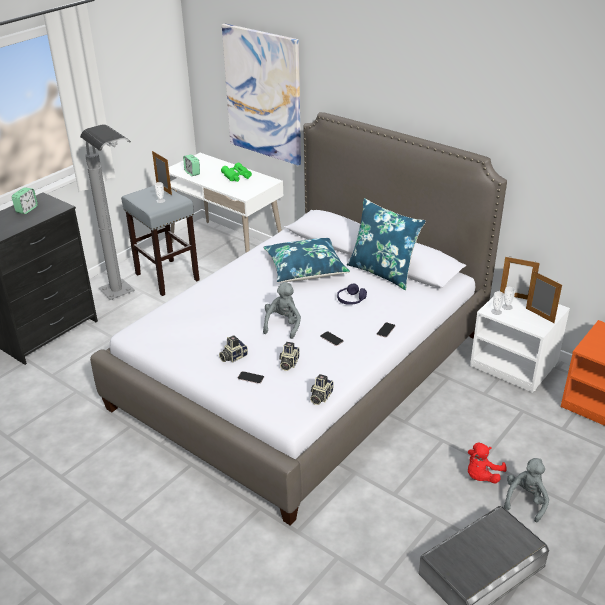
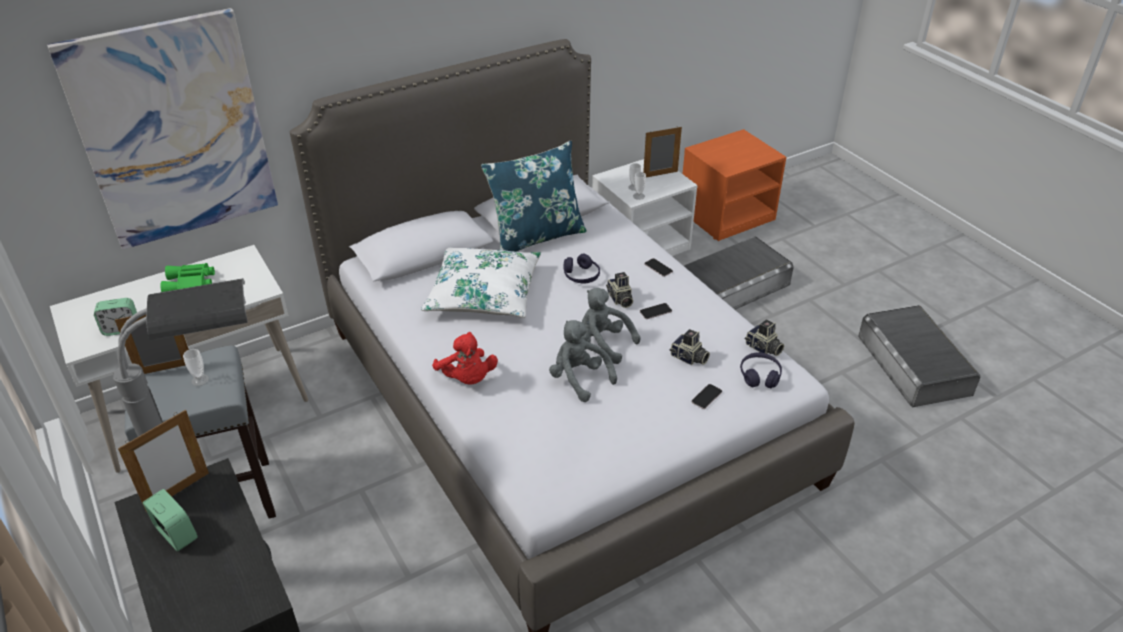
camera: 70 degrees left, 5 degrees up
camera [219,335,248,362] -> camera moved to [606,272,633,308]
blue pillow [263,238,350,283] -> white pillow [421,248,541,318]
red plush toy [468,443,507,483] -> red plush toy moved to [432,332,498,385]
picture frame [500,257,540,299] -> picture frame moved to [118,410,209,512]
grey plush toy [504,458,549,523] -> grey plush toy moved to [549,320,617,402]
none -> grey storage box [684,236,794,310]
none -> purple headphones [740,352,782,388]

